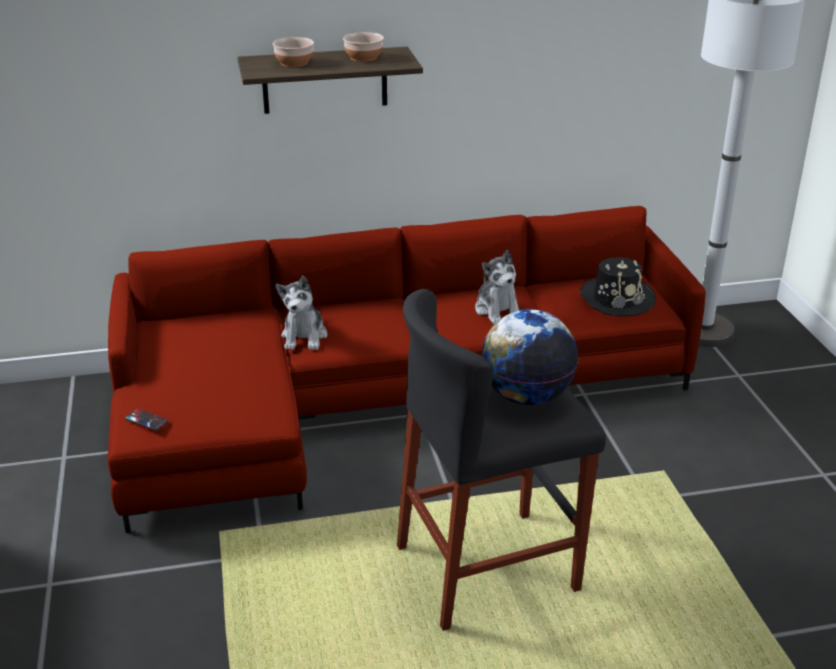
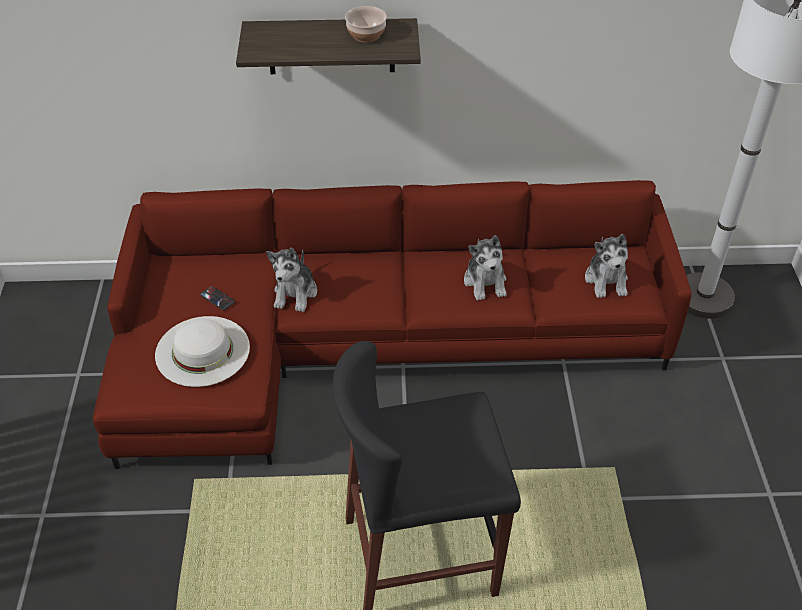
camera: 10 degrees right, 15 degrees up
phone [125,409,168,431] -> phone moved to [200,286,235,310]
bowl [272,37,314,67] -> none
globe [481,309,578,405] -> none
black hat [580,257,656,316] -> plush toy [585,234,628,298]
none -> white hat [155,316,250,387]

